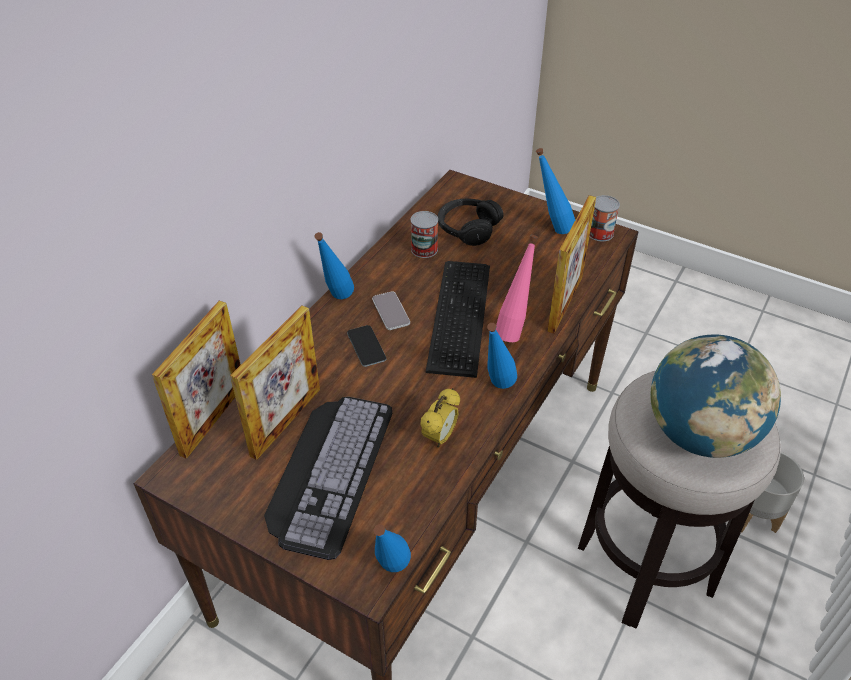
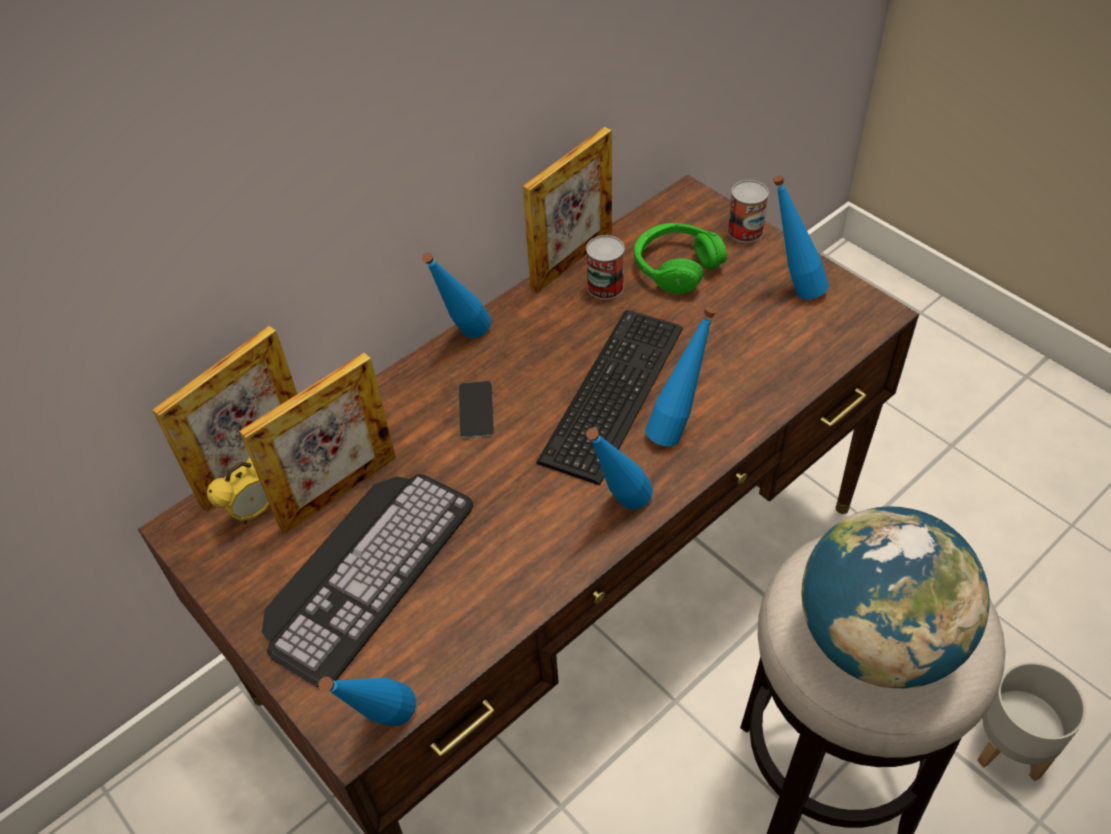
camera: 20 degrees right, 5 degrees up
phone [372,291,410,330] -> none
alarm clock [420,388,460,448] -> alarm clock moved to [207,457,270,524]
black headphones [438,198,504,246] -> green headphones [634,223,727,294]
pink bottle [496,235,538,342] -> blue bottle [645,307,716,446]
picture frame [547,195,596,334] -> picture frame moved to [522,127,612,293]
can [589,195,620,242] -> can moved to [728,180,769,243]

